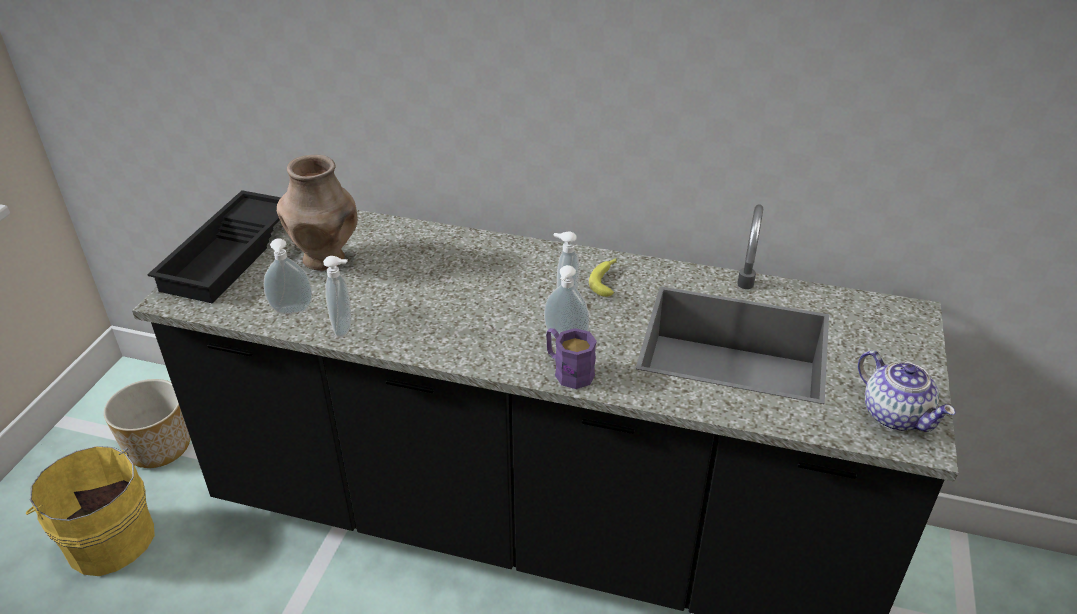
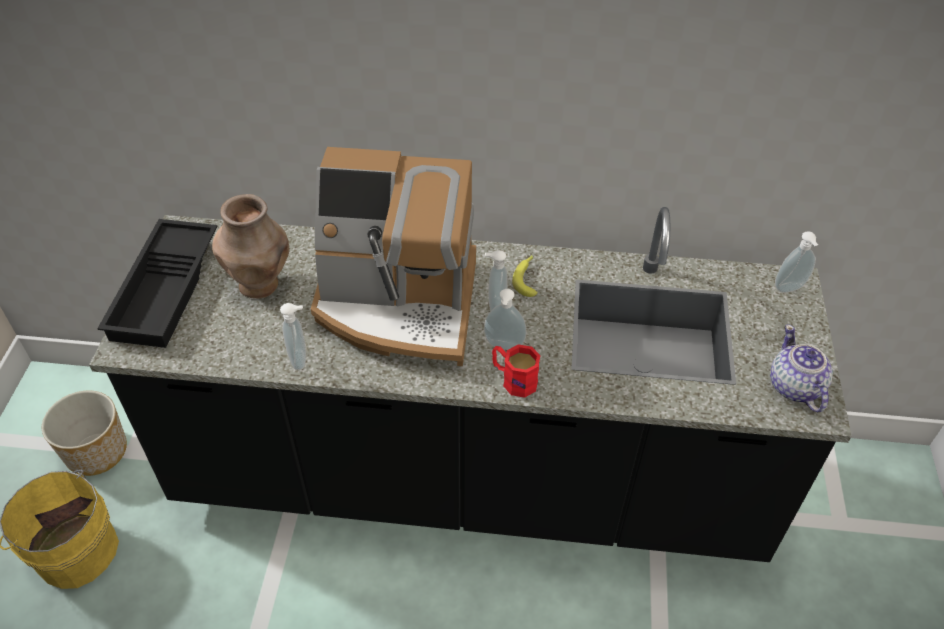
camera: 10 degrees left, 10 degrees up
soap dispenser [264,238,312,314] -> soap dispenser moved to [775,231,818,293]
purple mug [546,328,597,389] -> red mug [492,344,540,398]
teapot [858,351,956,432] -> teapot turned 150 degrees counterclockwise [770,324,833,412]
none -> coffee machine [311,147,476,366]

